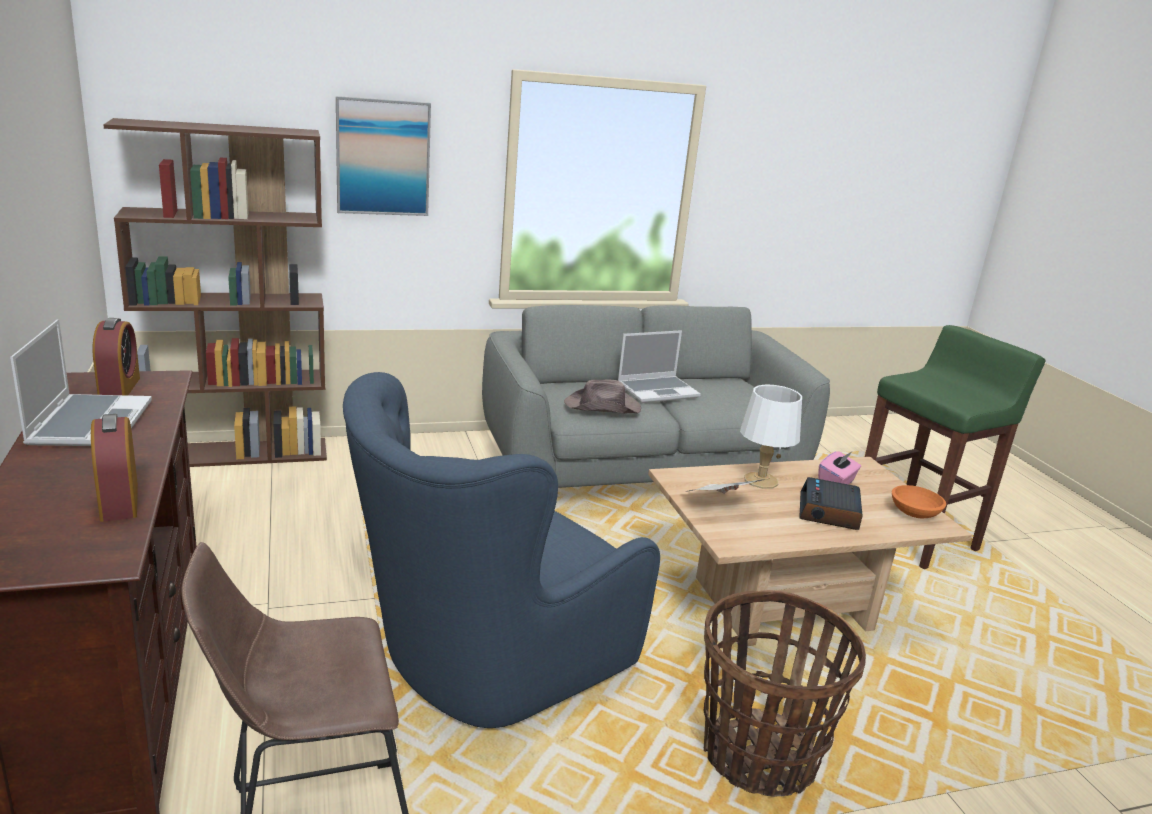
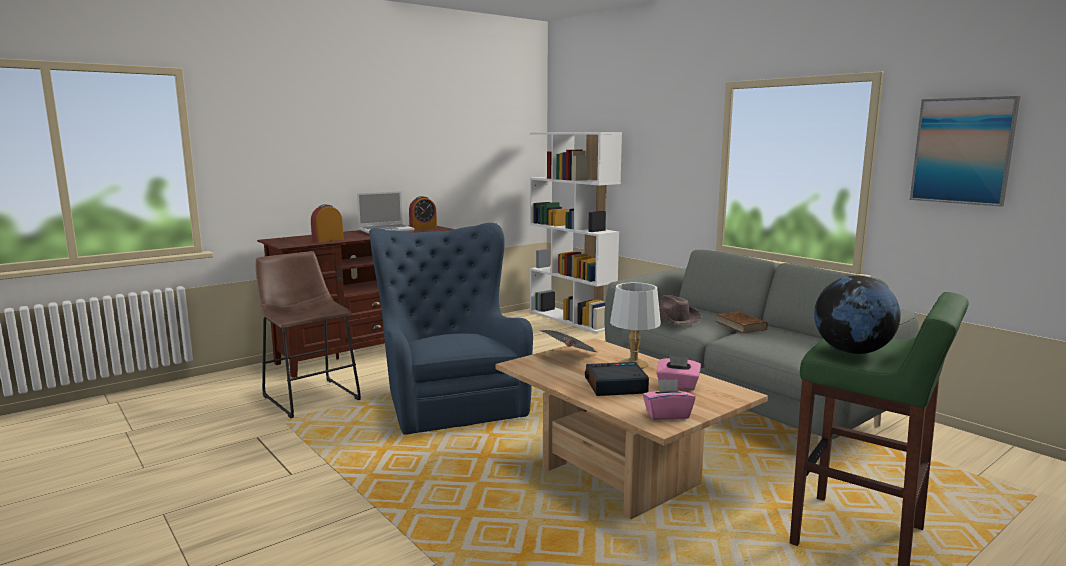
camera: 70 degrees right, 10 degrees down
brown bookcase [103,118,327,467] -> white bookcase [530,132,622,333]
picture [336,96,431,216] -> picture moved to [910,96,1020,207]
blue armchair [343,372,660,728] -> blue armchair turned 45 degrees clockwise [369,223,533,435]
laptop [618,330,701,403] -> brown book [716,312,768,333]
basket [704,590,866,797] -> none
orange bowl [892,485,946,518] -> pink tissue box [643,379,696,420]
none -> globe [814,276,901,354]

